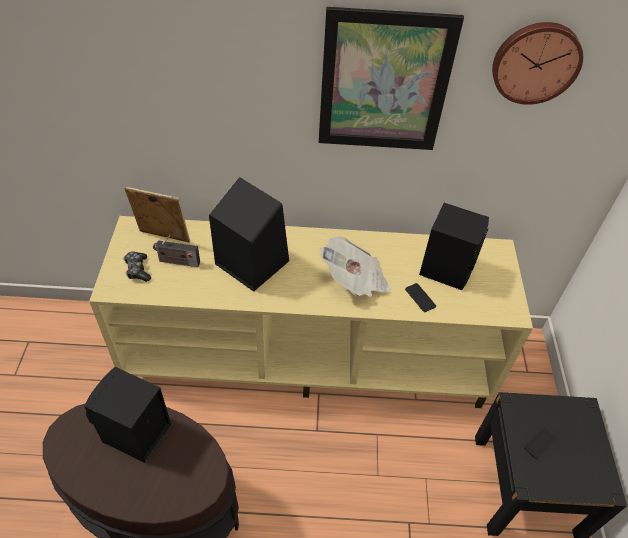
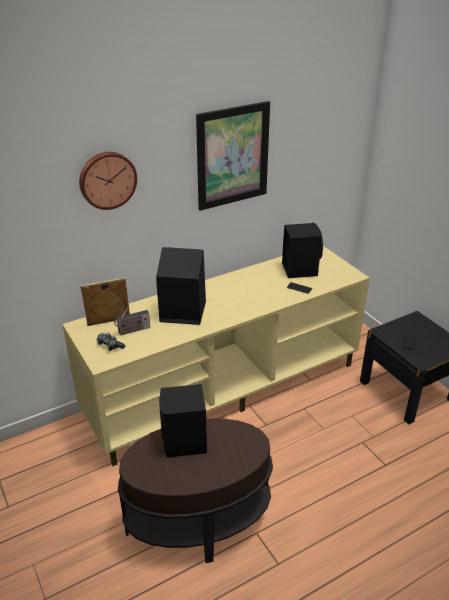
camera: 30 degrees left, 15 degrees down
newspaper [320,237,391,297] -> none
wall clock [492,22,583,105] -> wall clock moved to [79,152,137,210]

